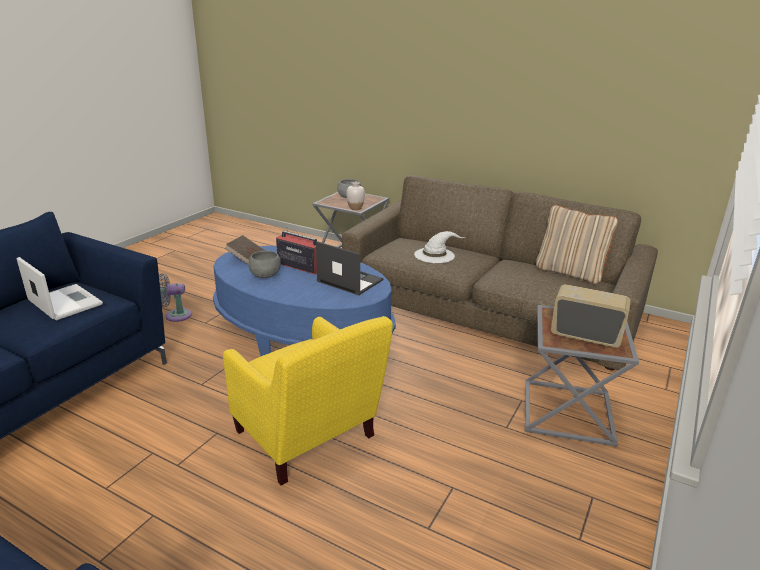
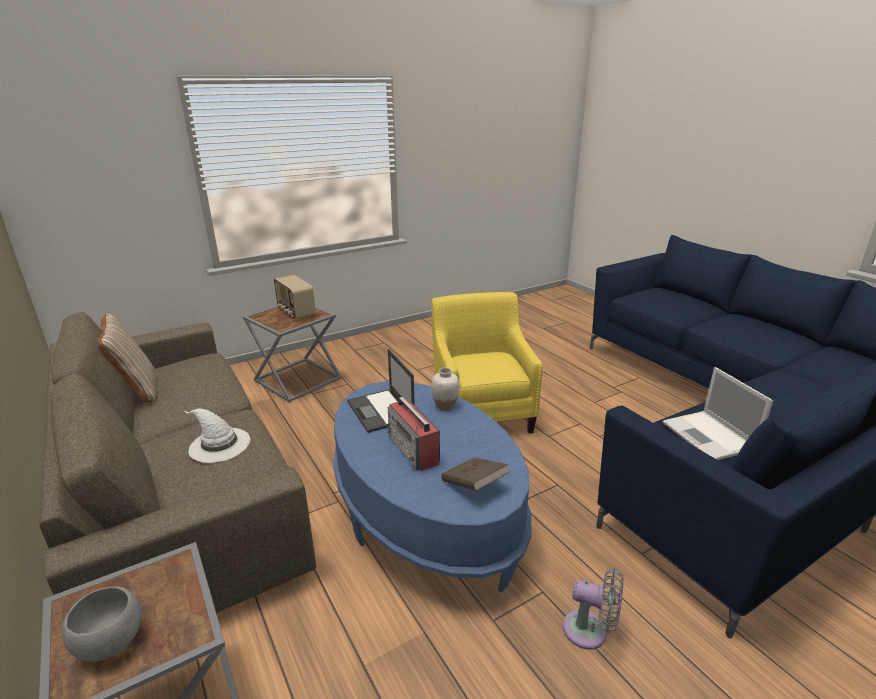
camera: 150 degrees left, 0 degrees up
grey bowl [248,251,281,278] -> none
white vase [346,182,365,210] -> white vase moved to [431,368,460,410]

